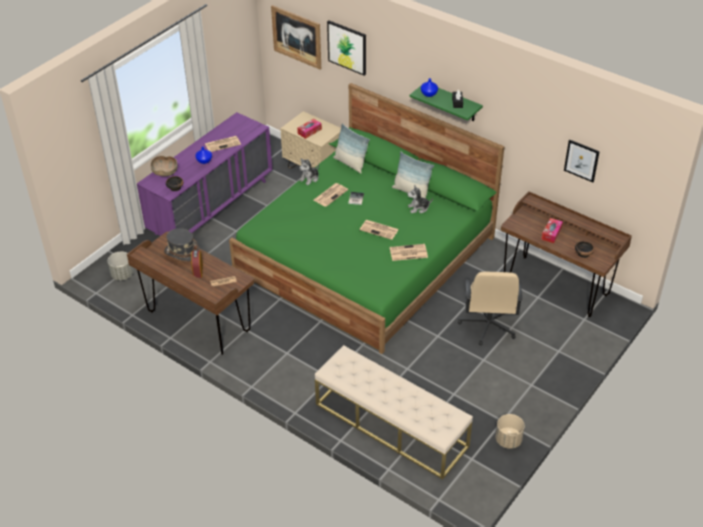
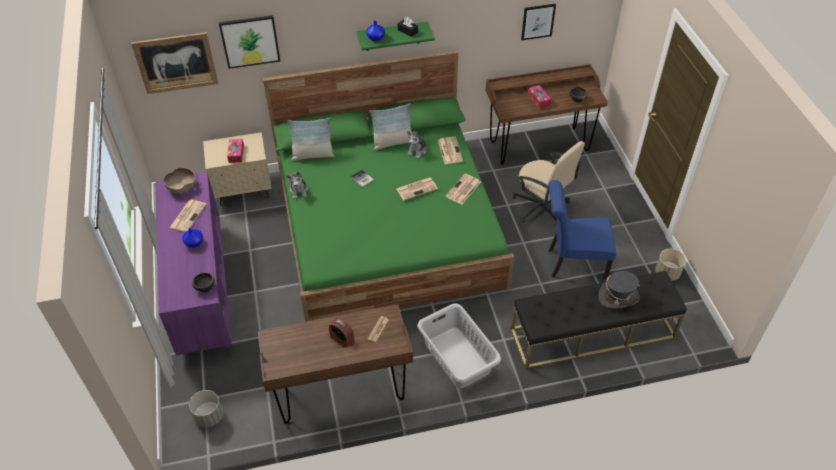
camera: 50 degrees left, 5 degrees up
brown bowl [150,156,178,177] -> brown bowl moved to [163,168,196,194]
grey hat [164,228,200,262] -> grey hat moved to [598,271,640,309]
newspaper [314,183,348,207] -> newspaper moved to [438,137,463,164]
beige bench [315,345,473,480] -> black bench [511,271,687,369]
none -> grey laundry basket [417,303,501,388]
none -> blue chair [549,180,616,279]

